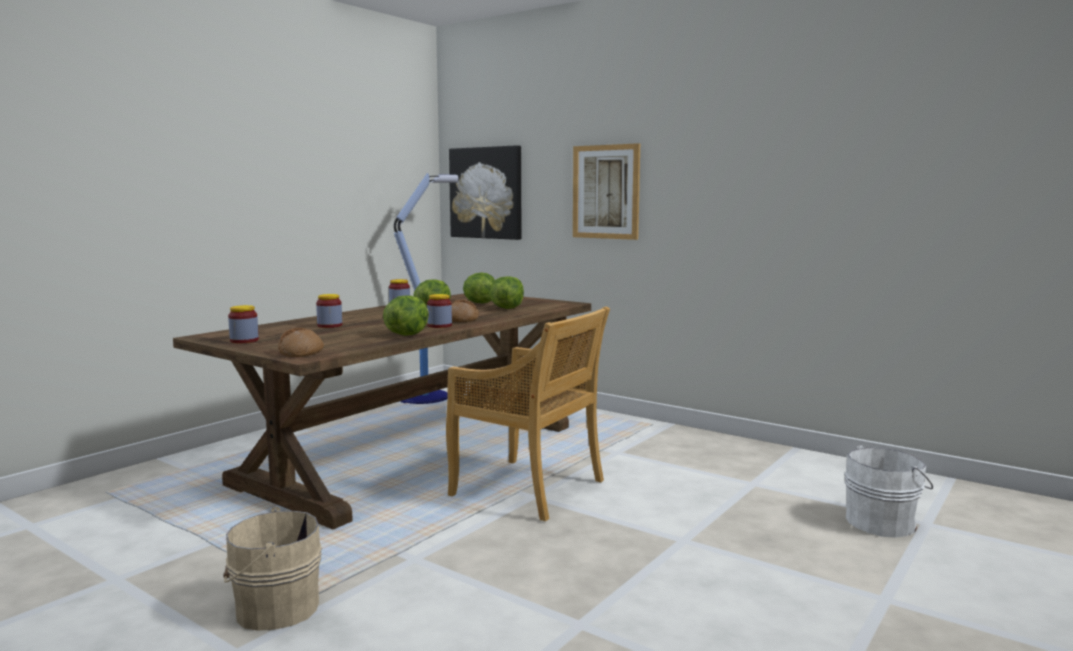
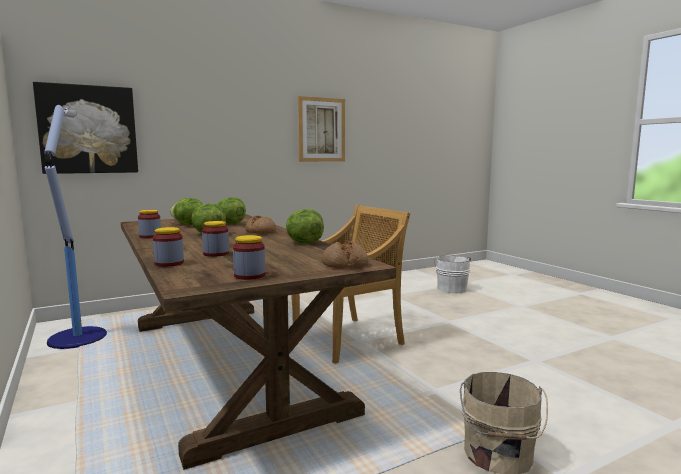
camera: 65 degrees left, 0 degrees up
jar [427,294,452,328] -> jar moved to [153,227,184,267]
picture [573,143,640,240] -> picture moved to [298,96,345,162]

